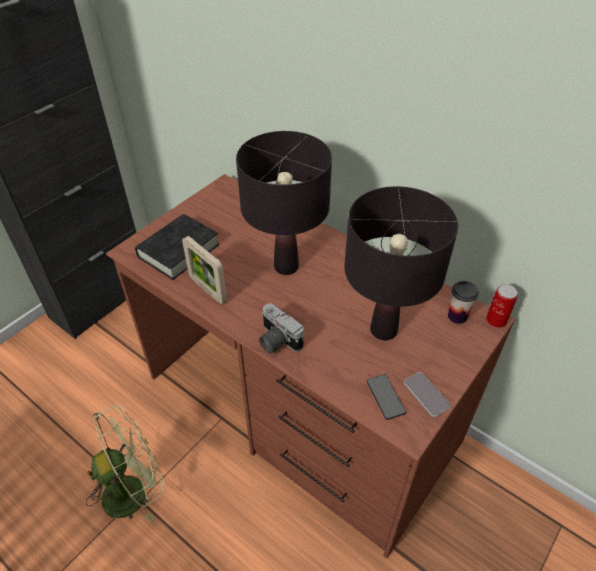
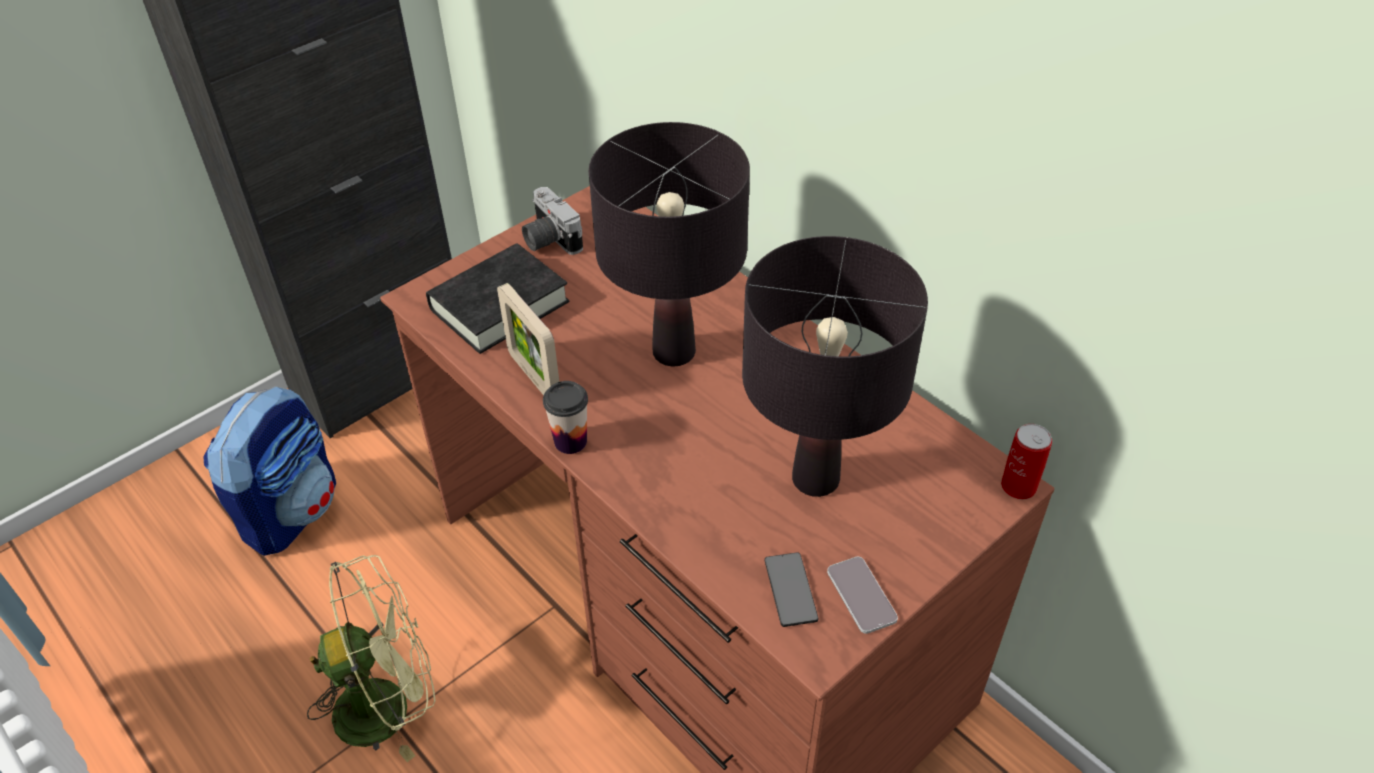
camera: 10 degrees right, 0 degrees up
camera [259,303,304,354] -> camera moved to [522,187,583,255]
cup [448,281,479,324] -> cup moved to [543,381,588,454]
none -> backpack [203,386,336,556]

